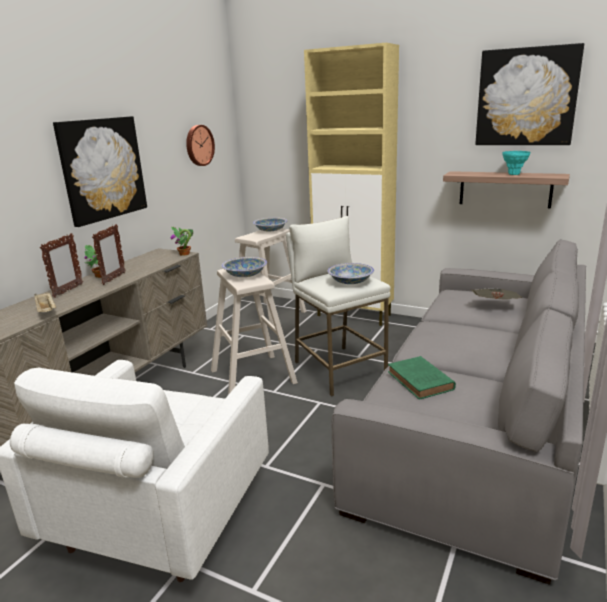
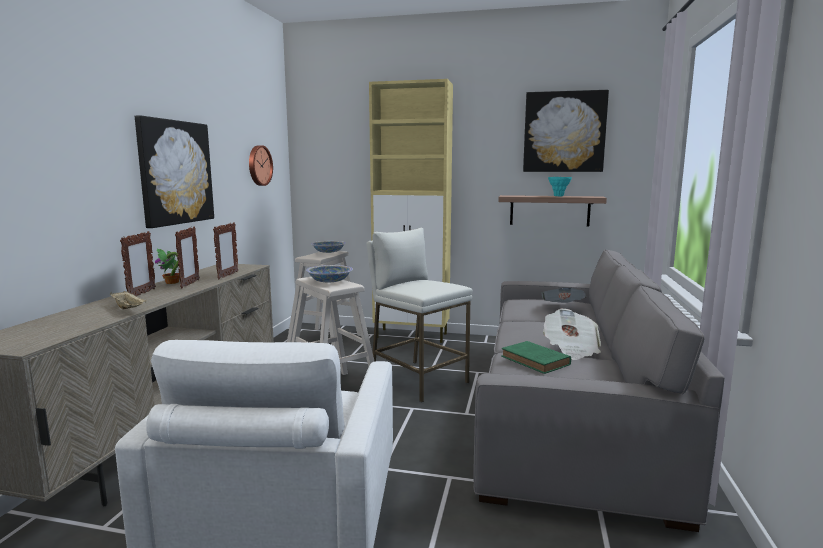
camera: 15 degrees left, 10 degrees down
potted plant [170,227,193,256] -> none
bowl [327,263,374,284] -> none
none -> picture frame [213,222,239,279]
none -> newspaper [543,309,601,360]

